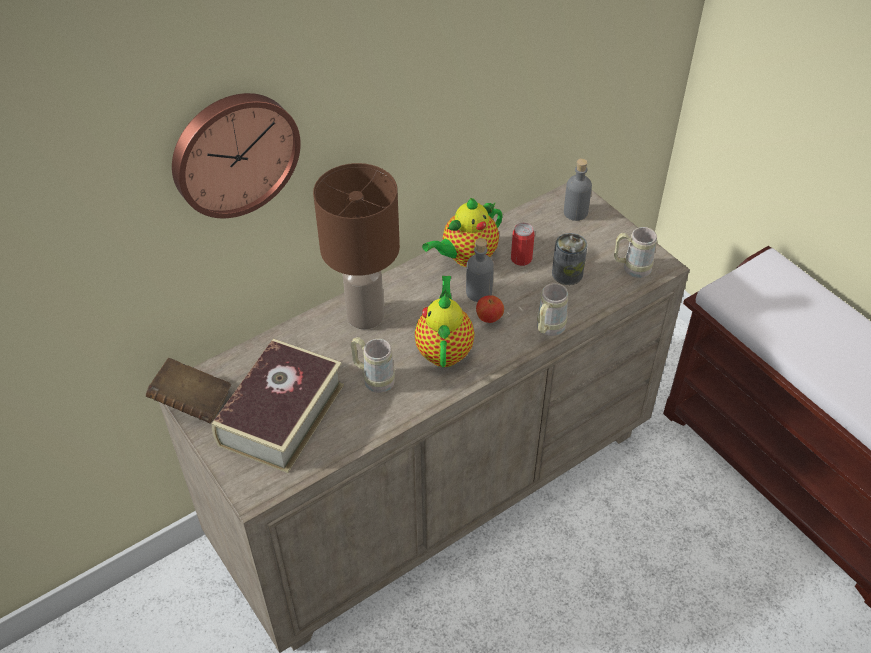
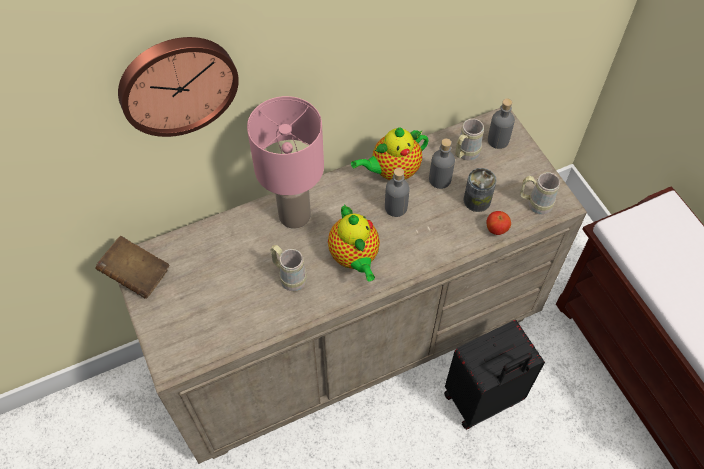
camera: 10 degrees right, 10 degrees up
book [212,339,344,473] -> none
brown table lamp [313,163,400,329] -> pink table lamp [247,96,324,229]
teapot [414,276,475,367] -> teapot turned 150 degrees clockwise [328,204,380,281]
apple [476,295,504,323] -> apple moved to [487,211,511,235]
can [511,223,535,266] -> grey bottle [429,139,455,189]
beige mug [537,283,568,336] -> beige mug moved to [455,118,484,161]
none -> black suitcase [444,320,545,430]

